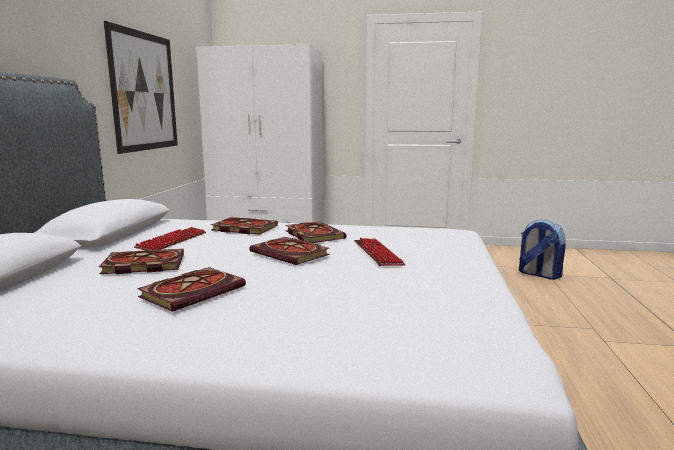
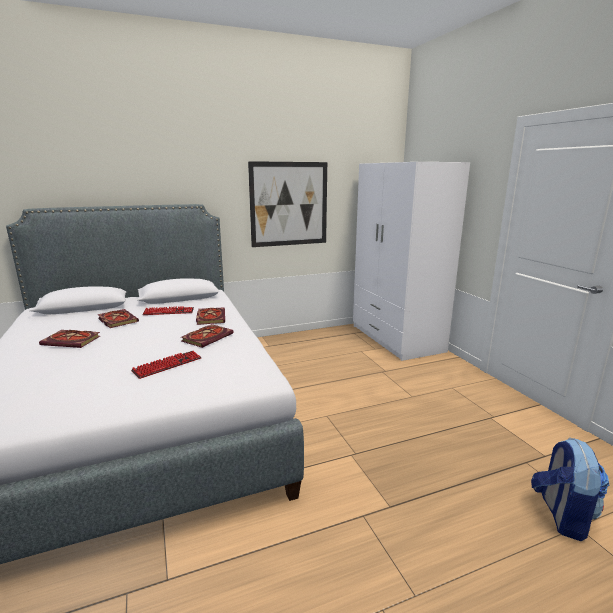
camera: 60 degrees right, 5 degrees up
book [250,237,330,265] -> none

